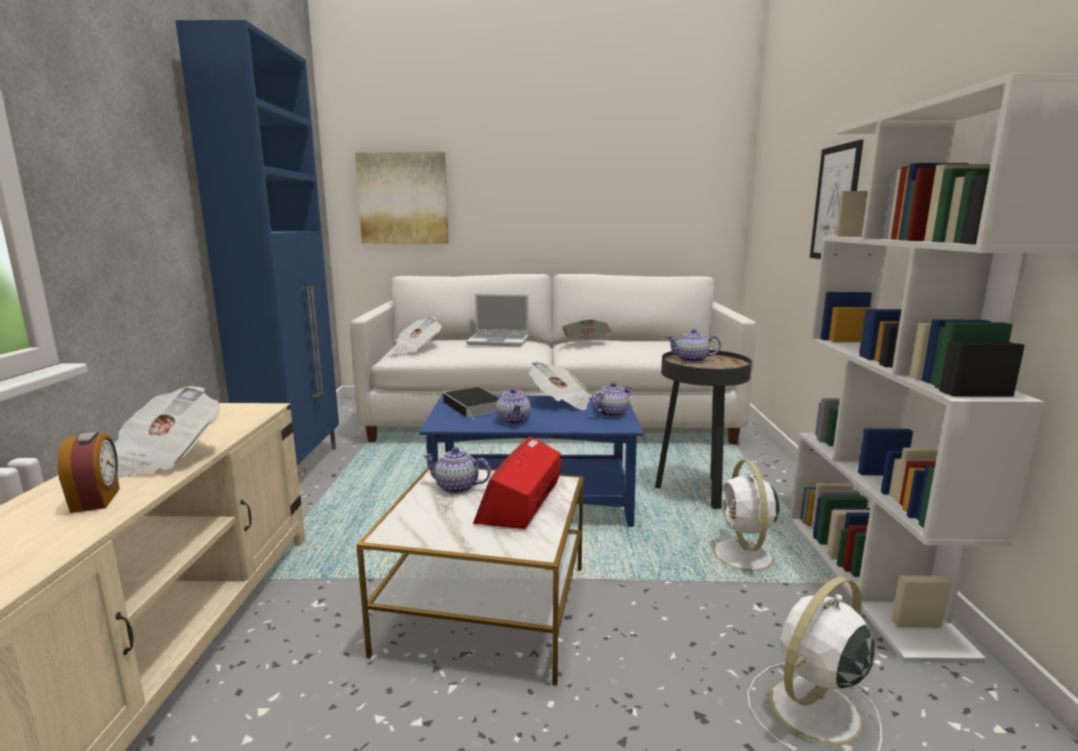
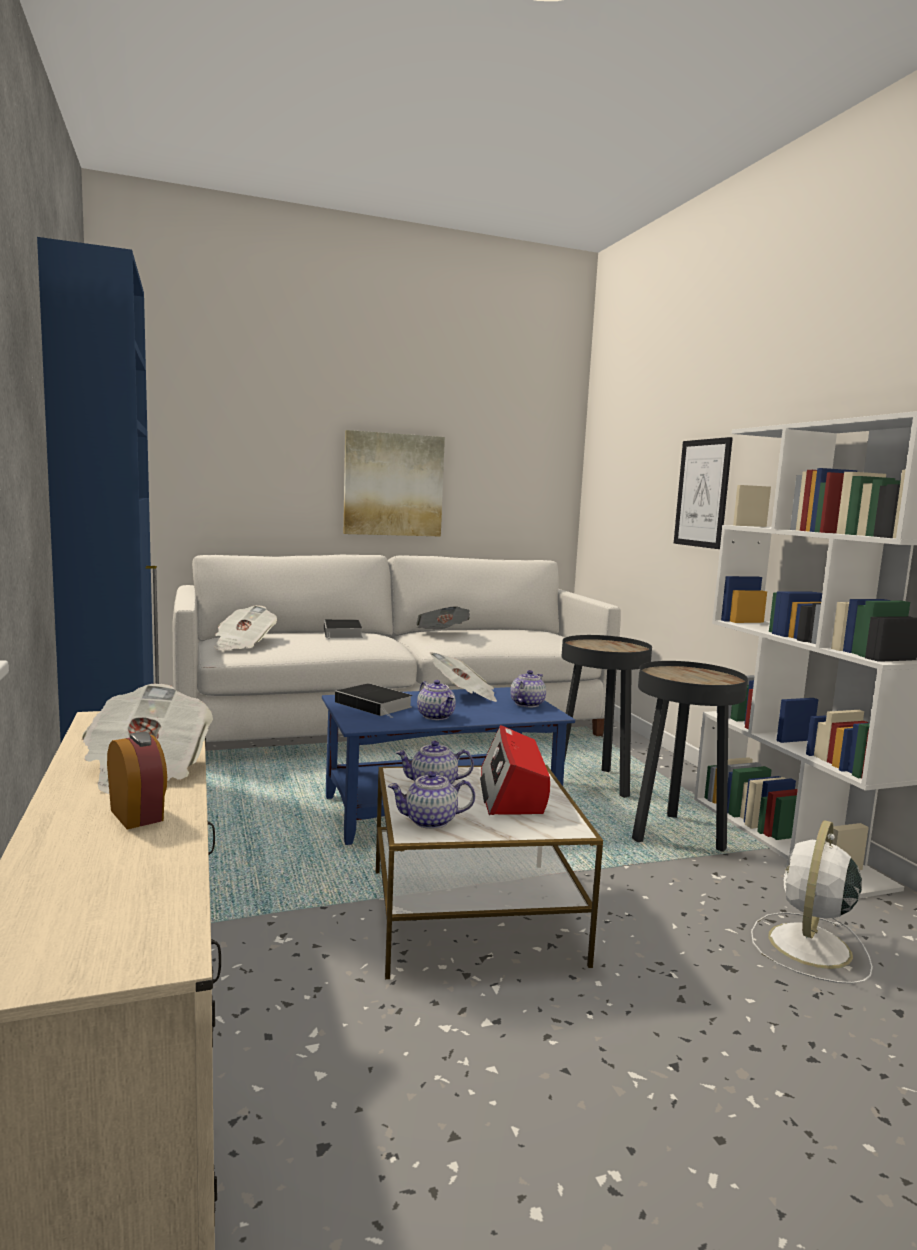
camera: 20 degrees left, 5 degrees down
picture [355,152,449,244] -> picture moved to [343,430,445,537]
laptop [466,294,529,346] -> book [324,620,363,639]
teapot [666,329,721,362] -> teapot moved to [388,771,475,829]
white fan [700,460,791,580] -> black side table [632,661,748,852]

